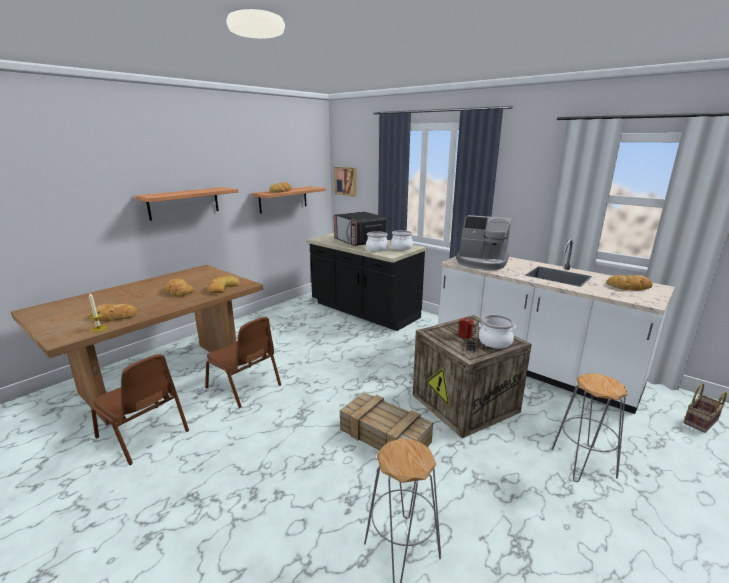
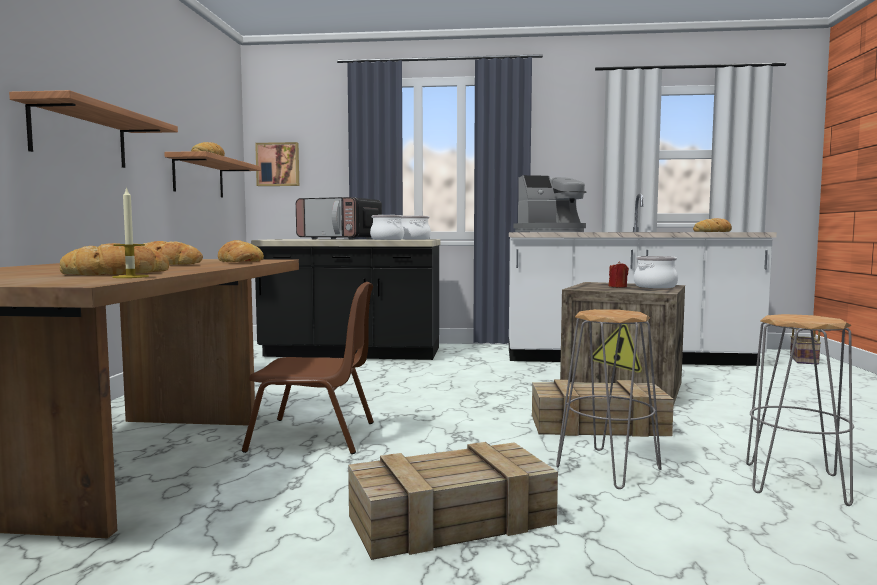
camera: 35 degrees left, 15 degrees down
brown chair [91,354,189,465] -> none
grey stool [551,373,628,482] -> grey stool moved to [556,309,662,489]
none -> crate [348,442,558,560]

